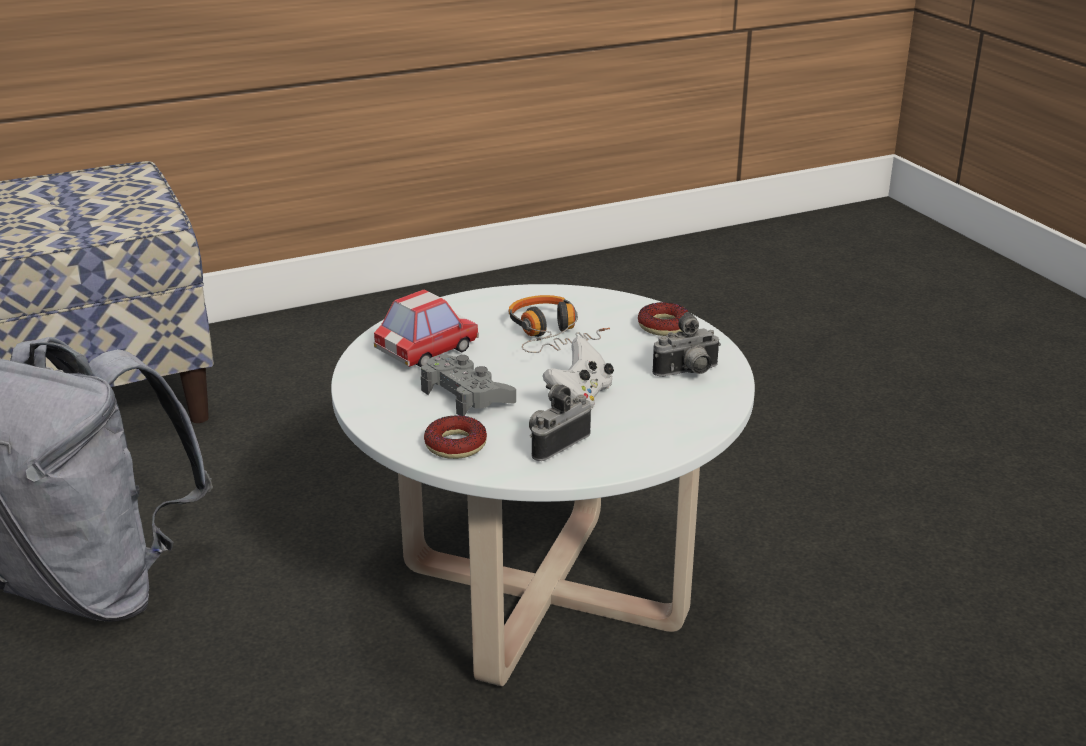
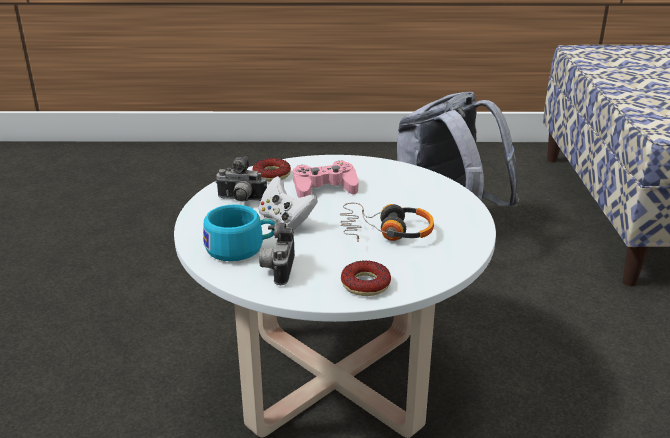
camera: 115 degrees right, 0 degrees up
toy car [374,290,479,367] -> none
grey game controller [421,354,516,416] -> pink game controller [293,161,358,198]
camera [529,383,591,461] -> camera turned 120 degrees clockwise [215,156,267,202]
none -> turquoise cup [203,204,276,261]

